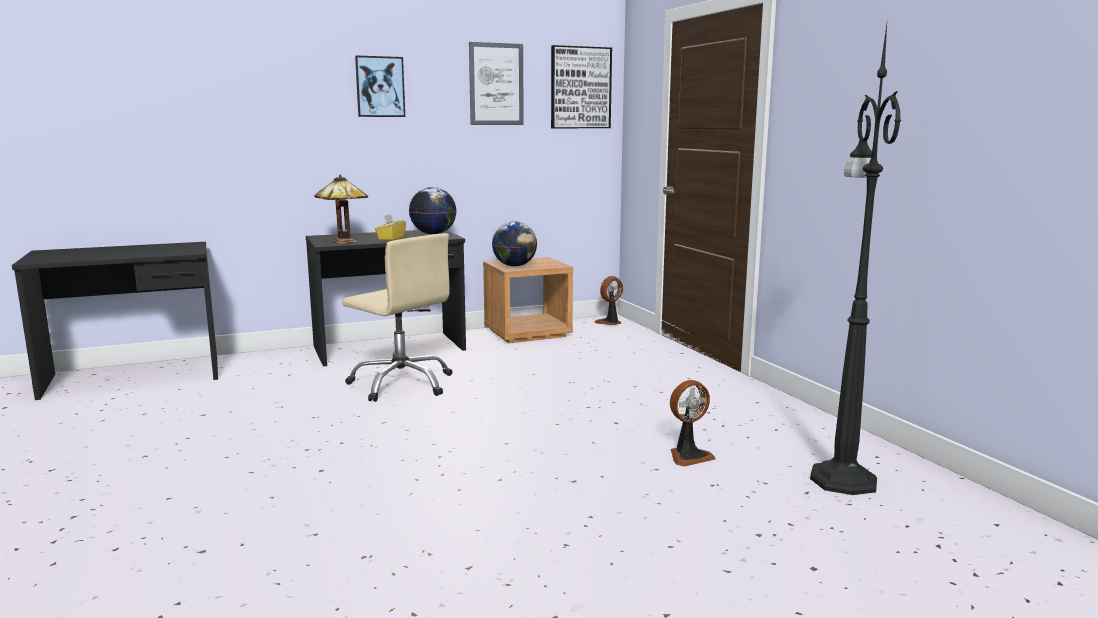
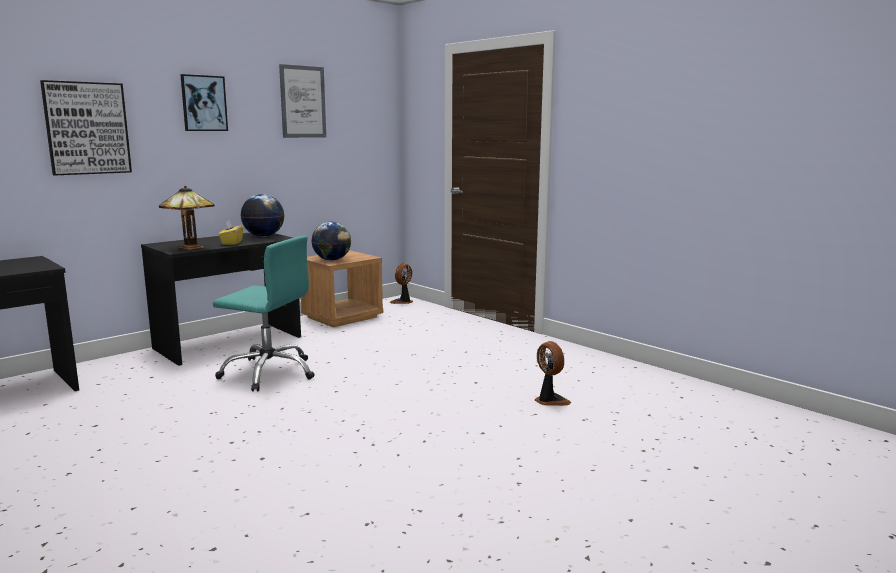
camera: 20 degrees left, 0 degrees up
beige office chair [342,233,453,402] -> turquoise office chair [213,236,315,391]
picture [551,45,612,128] -> picture moved to [40,80,132,176]
fan [670,380,715,467] -> fan turned 75 degrees counterclockwise [535,341,571,406]
black floor lamp [810,24,901,495] -> none

